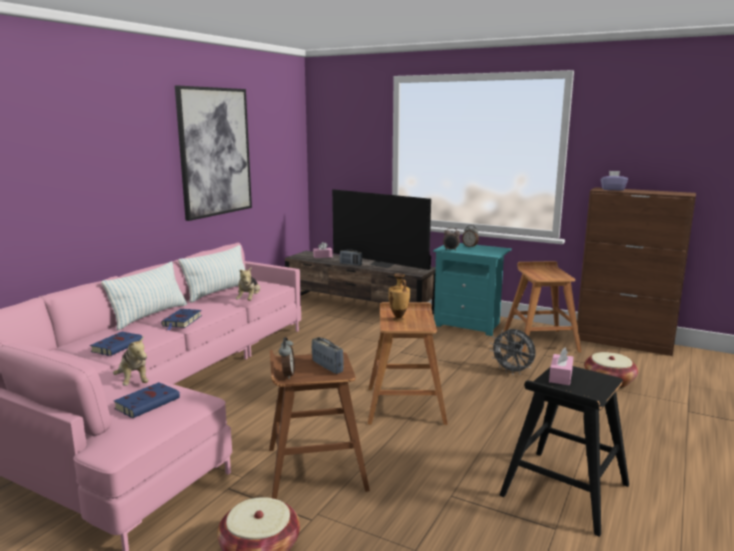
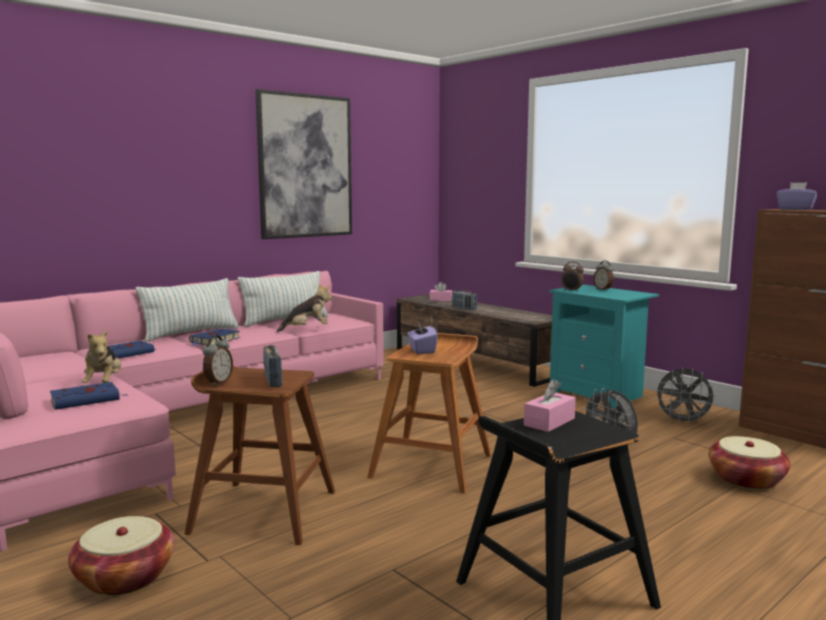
camera: 20 degrees right, 5 degrees down
plush toy [236,268,260,301] -> plush toy turned 135 degrees counterclockwise [277,284,332,332]
television [332,189,431,270] -> none
vase [388,273,410,322] -> purple tissue box [407,322,438,354]
brown stool [503,261,581,352] -> grey fan [654,368,717,425]

